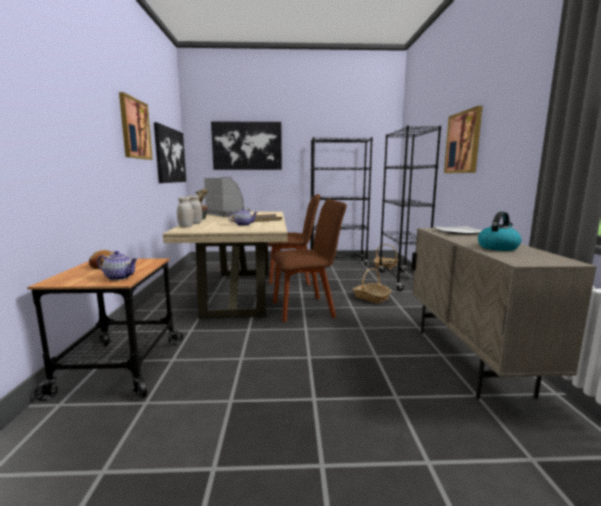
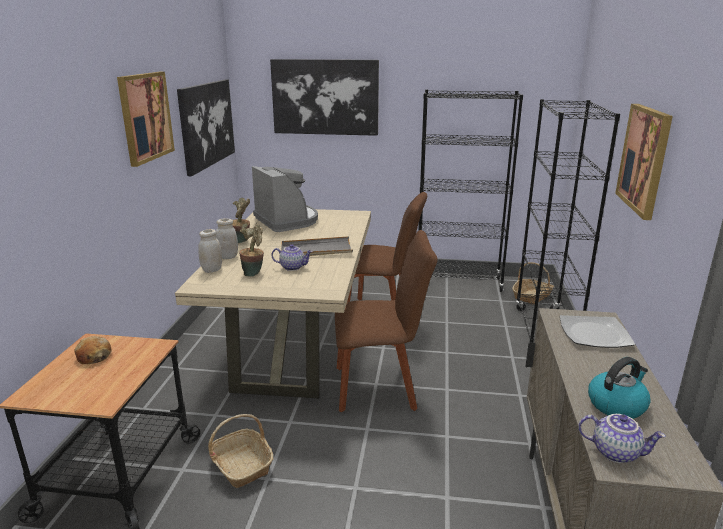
camera: 10 degrees right, 10 degrees up
teapot [97,251,138,280] -> teapot moved to [578,414,666,463]
basket [353,268,391,303] -> basket moved to [208,414,273,488]
none -> potted plant [239,222,264,277]

